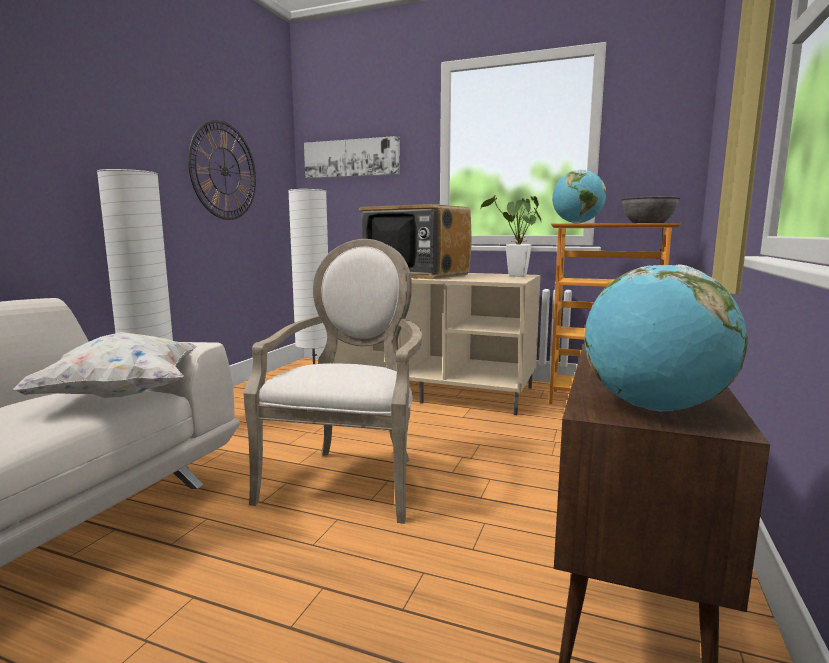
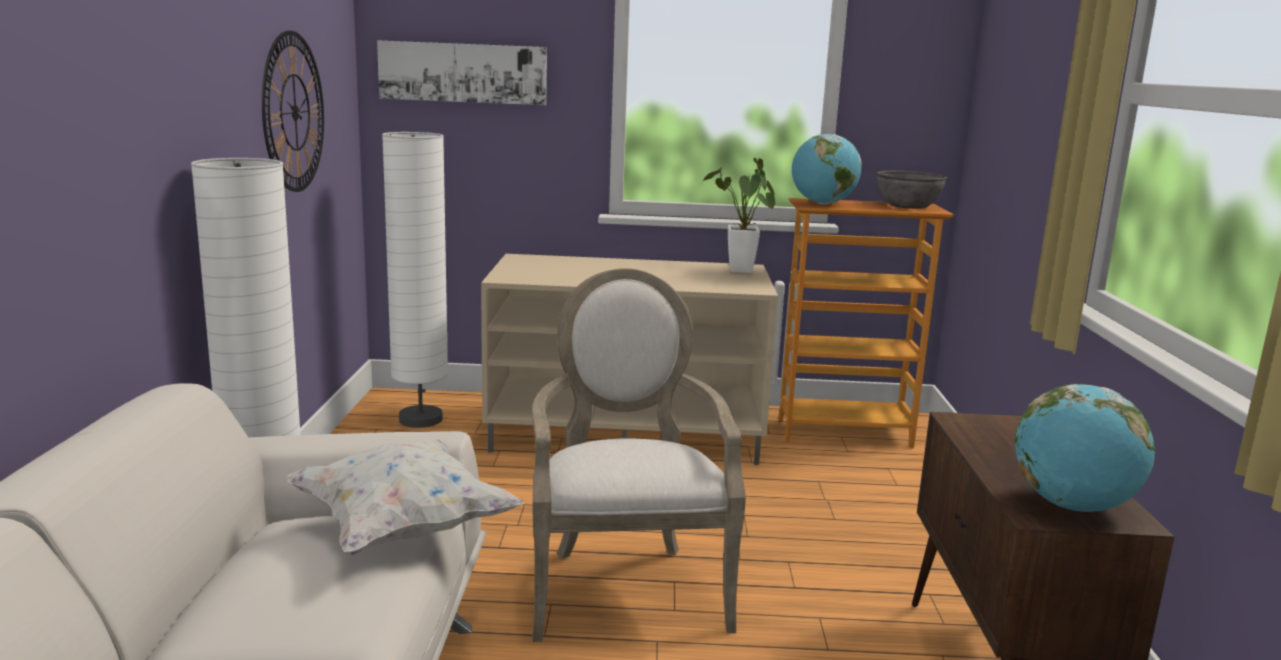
camera: 20 degrees left, 5 degrees up
television [359,204,472,279] -> none

